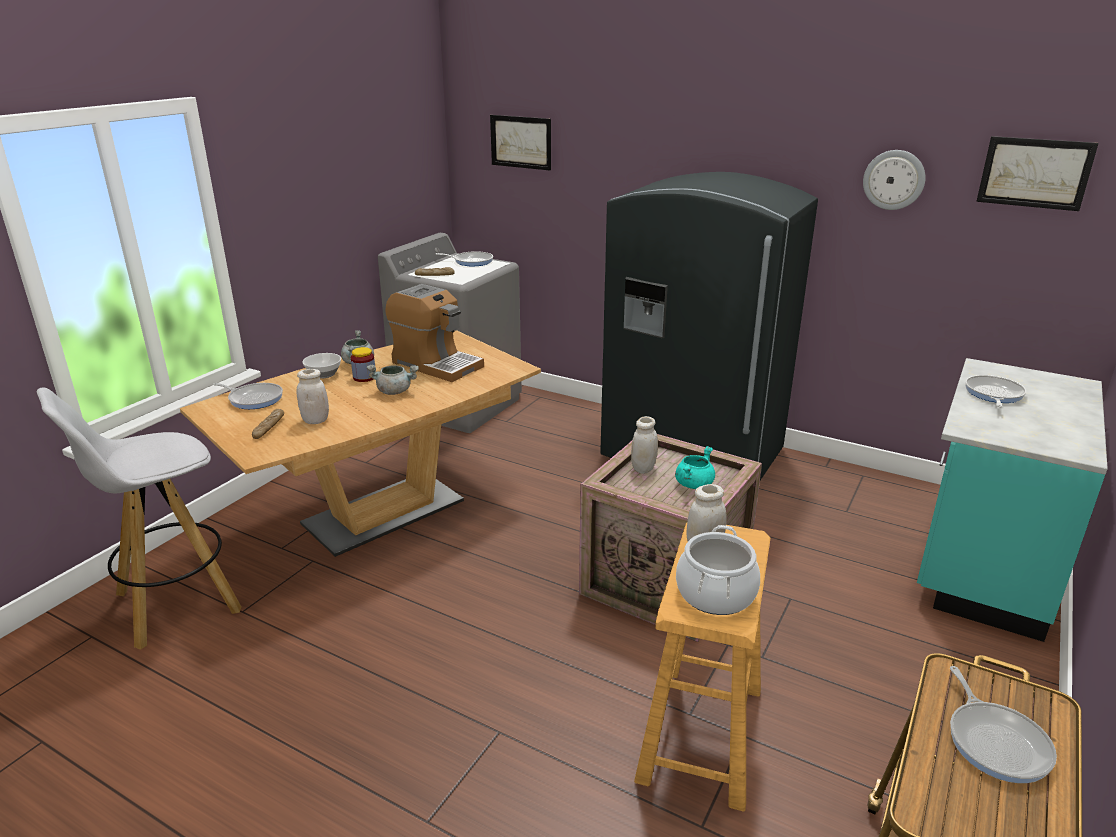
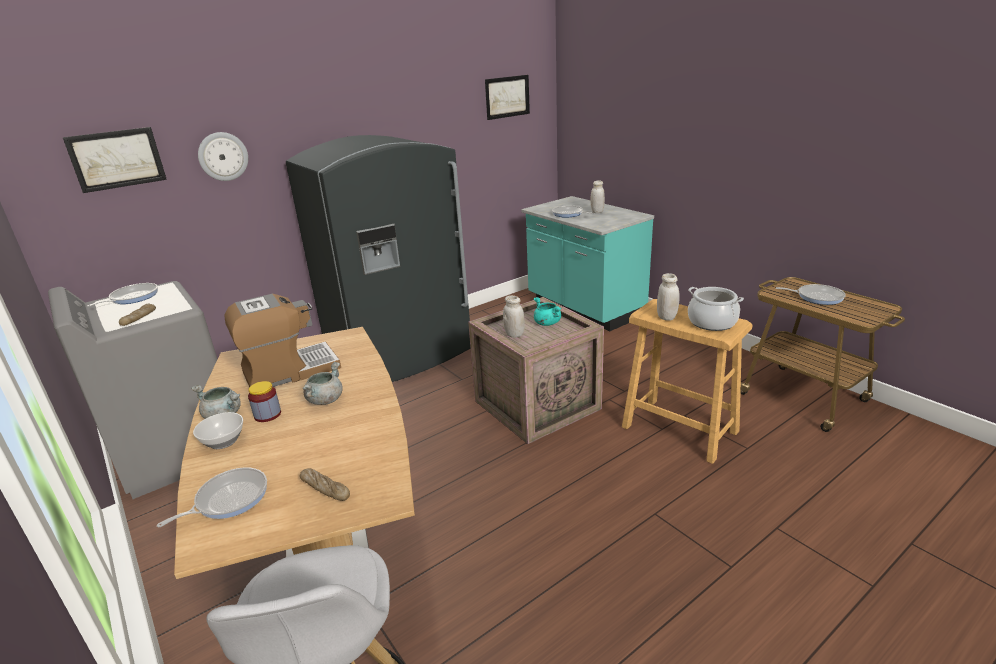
camera: 65 degrees left, 0 degrees up
white jar [297,369,329,424] -> white jar moved to [591,181,605,213]
wall clock [863,150,926,210] -> wall clock moved to [198,132,248,181]

